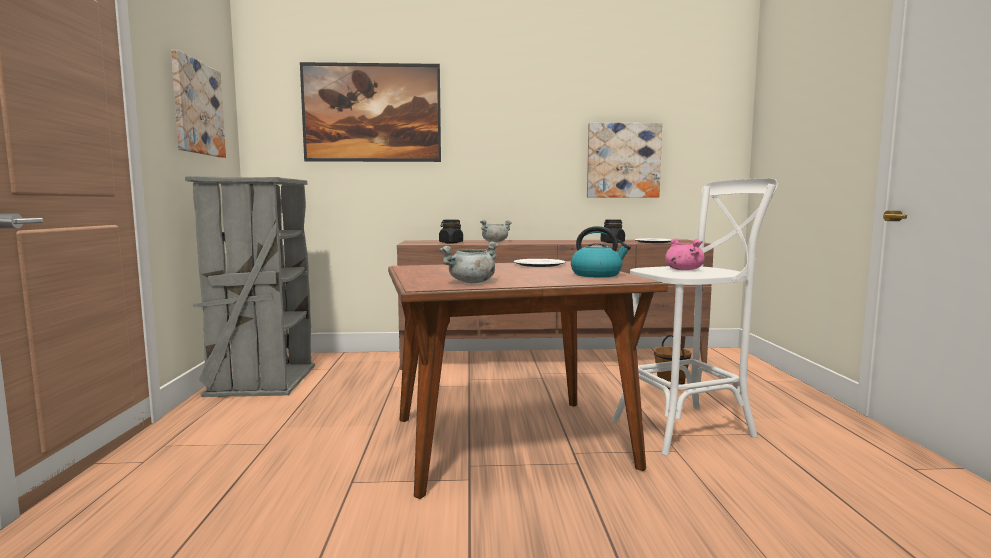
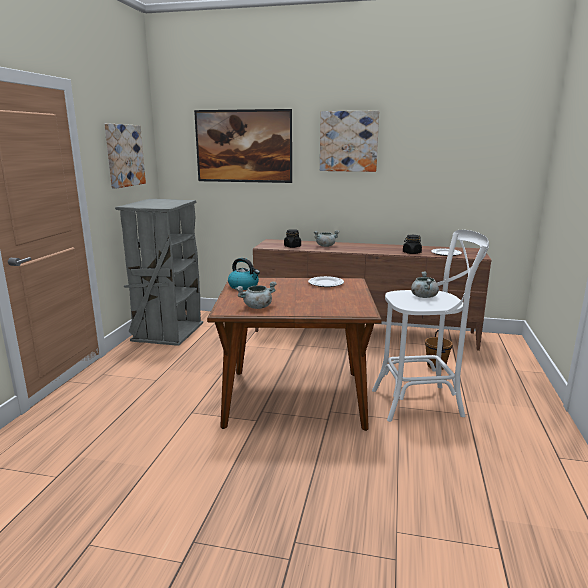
camera: 15 degrees right, 10 degrees up
kettle [571,226,631,277] -> kettle moved to [228,258,260,290]
picture [587,123,662,198] -> picture moved to [320,110,379,172]
pink cooking pot [665,238,705,270] -> grey cooking pot [411,272,439,298]

